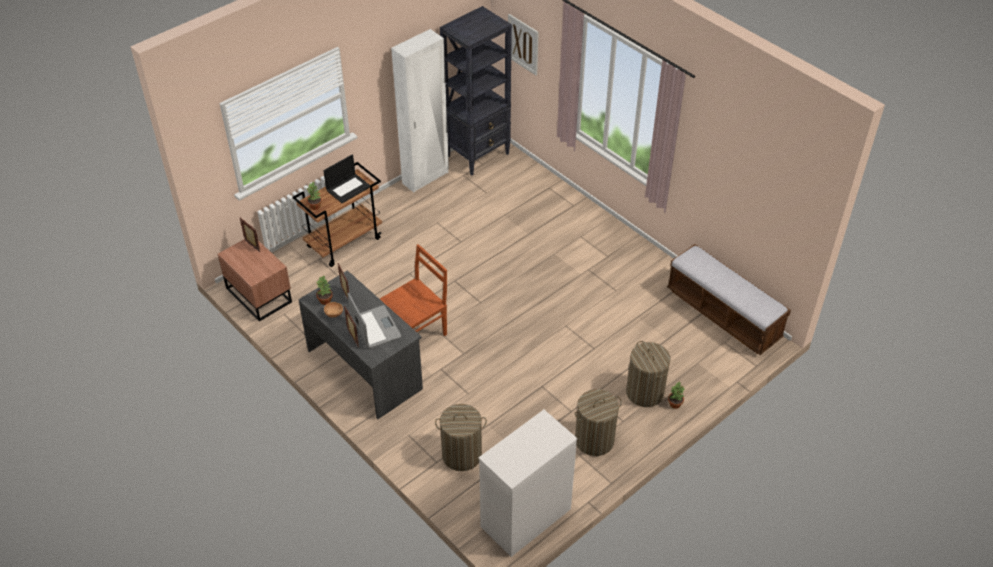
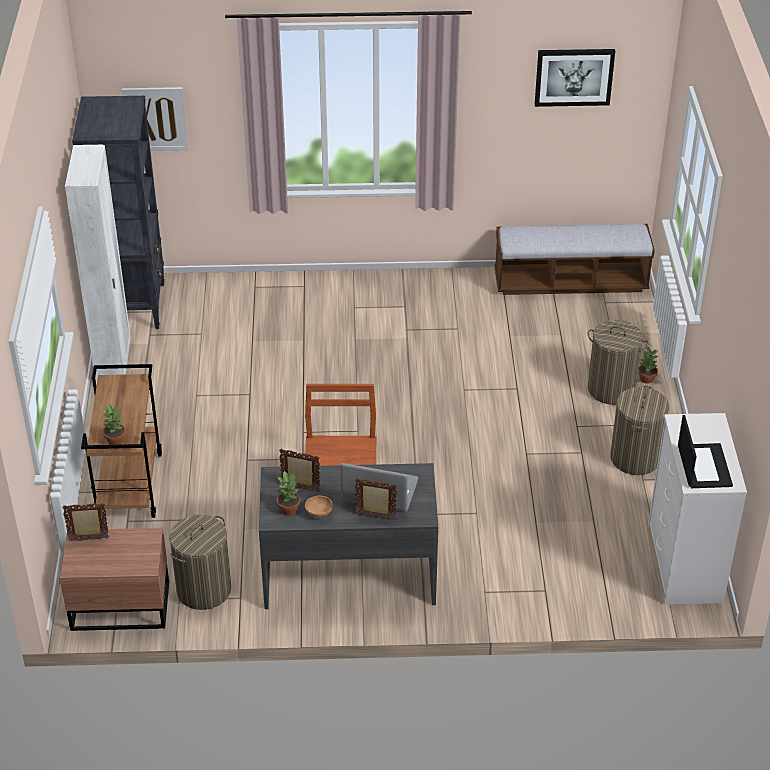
camera: 50 degrees left, 5 degrees down
laptop [323,155,370,203] -> laptop moved to [678,415,733,488]
laundry basket [435,404,487,471] -> laundry basket moved to [169,515,231,610]
none -> picture [535,49,615,107]

